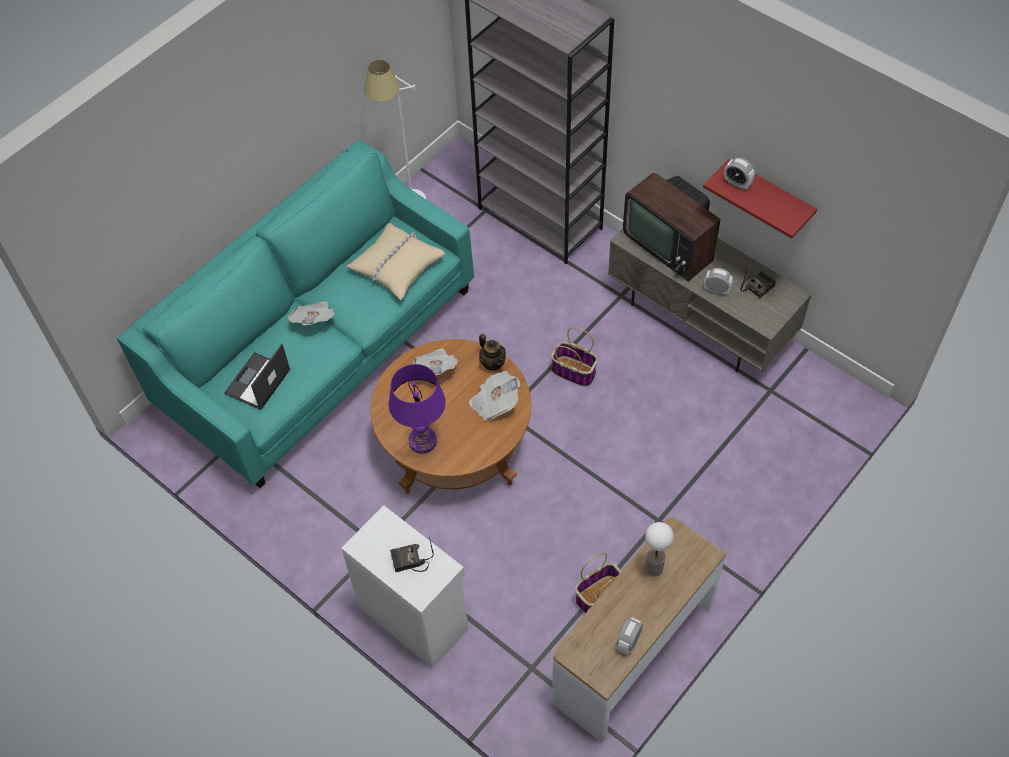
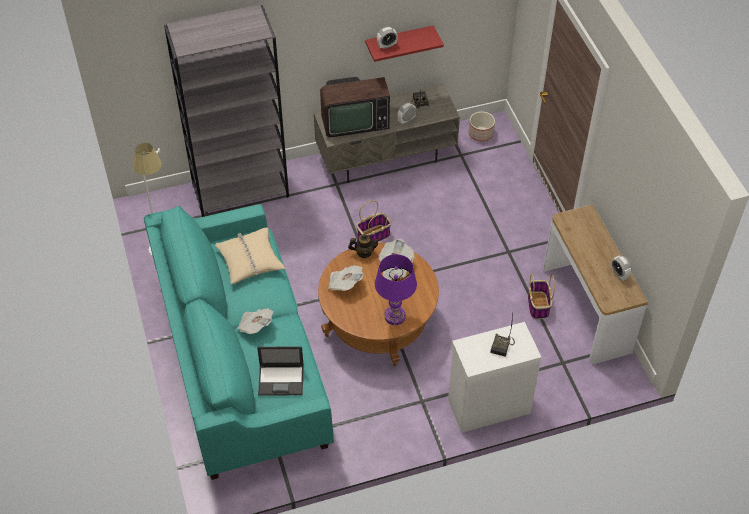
camera: 60 degrees left, 5 degrees down
laptop [224,344,290,410] -> laptop turned 60 degrees counterclockwise [257,346,304,396]
table lamp [645,522,674,577] -> none
none -> planter [469,112,495,142]

